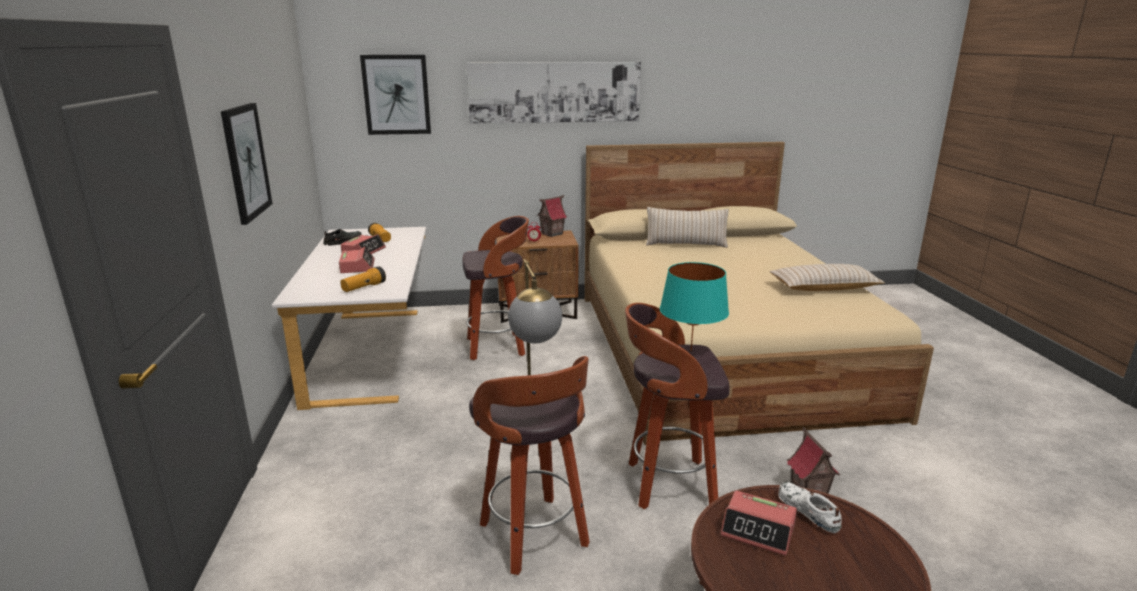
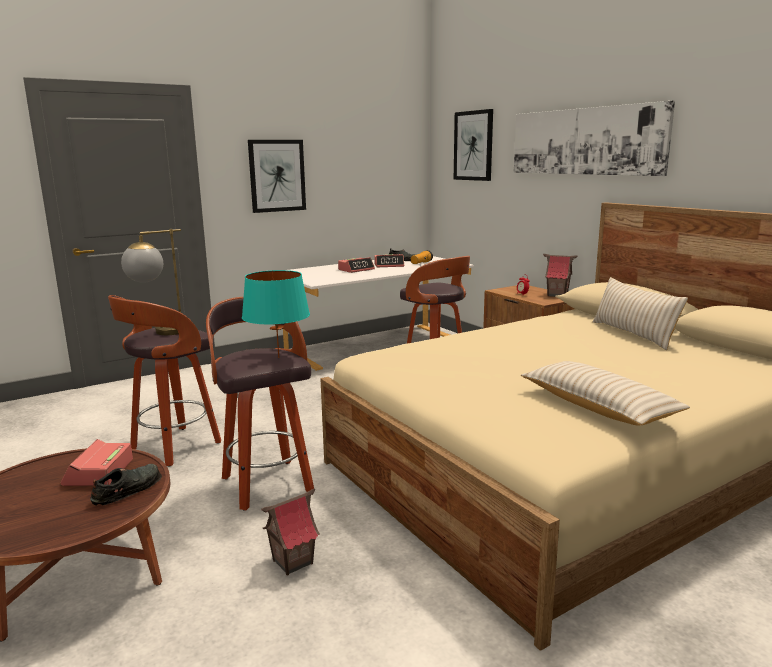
camera: 65 degrees right, 5 degrees down
flashlight [340,266,386,292] -> none
white shoe [778,482,842,533] -> black shoe [90,464,162,506]

